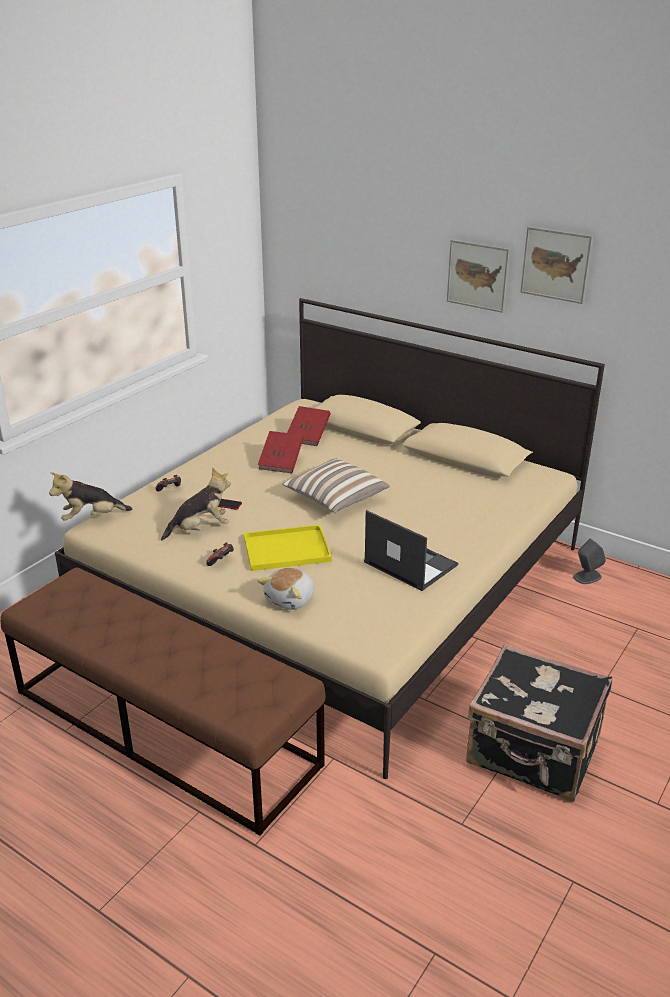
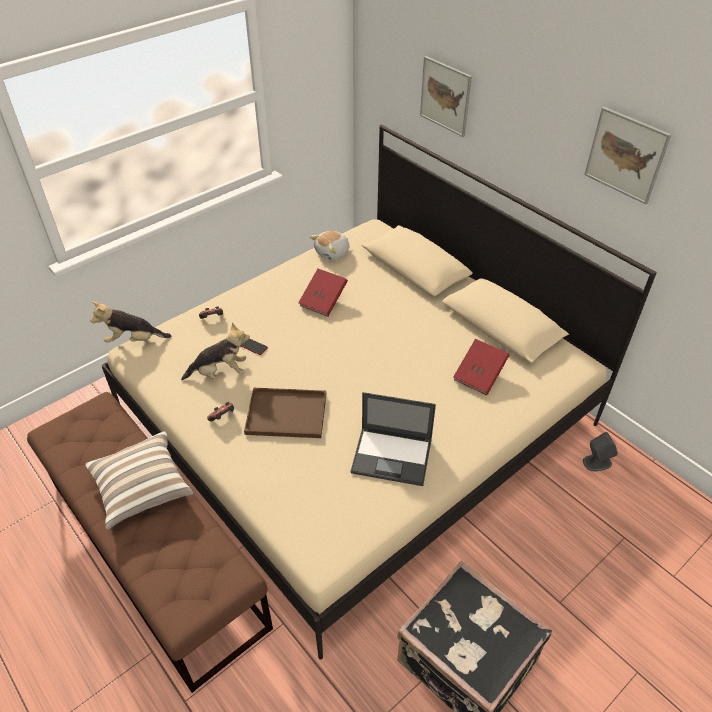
camera: 15 degrees right, 15 degrees up
yellow tray [244,525,332,571] -> brown tray [244,388,326,438]
plush toy [258,568,314,610] -> plush toy moved to [310,231,349,260]
pillow [282,458,390,513] -> pillow moved to [85,431,194,529]
red book [287,406,331,446] -> red book moved to [453,339,509,395]
laptop [364,510,458,591] -> laptop turned 135 degrees clockwise [350,392,436,486]
picture [447,239,510,313] -> picture moved to [420,56,472,137]

